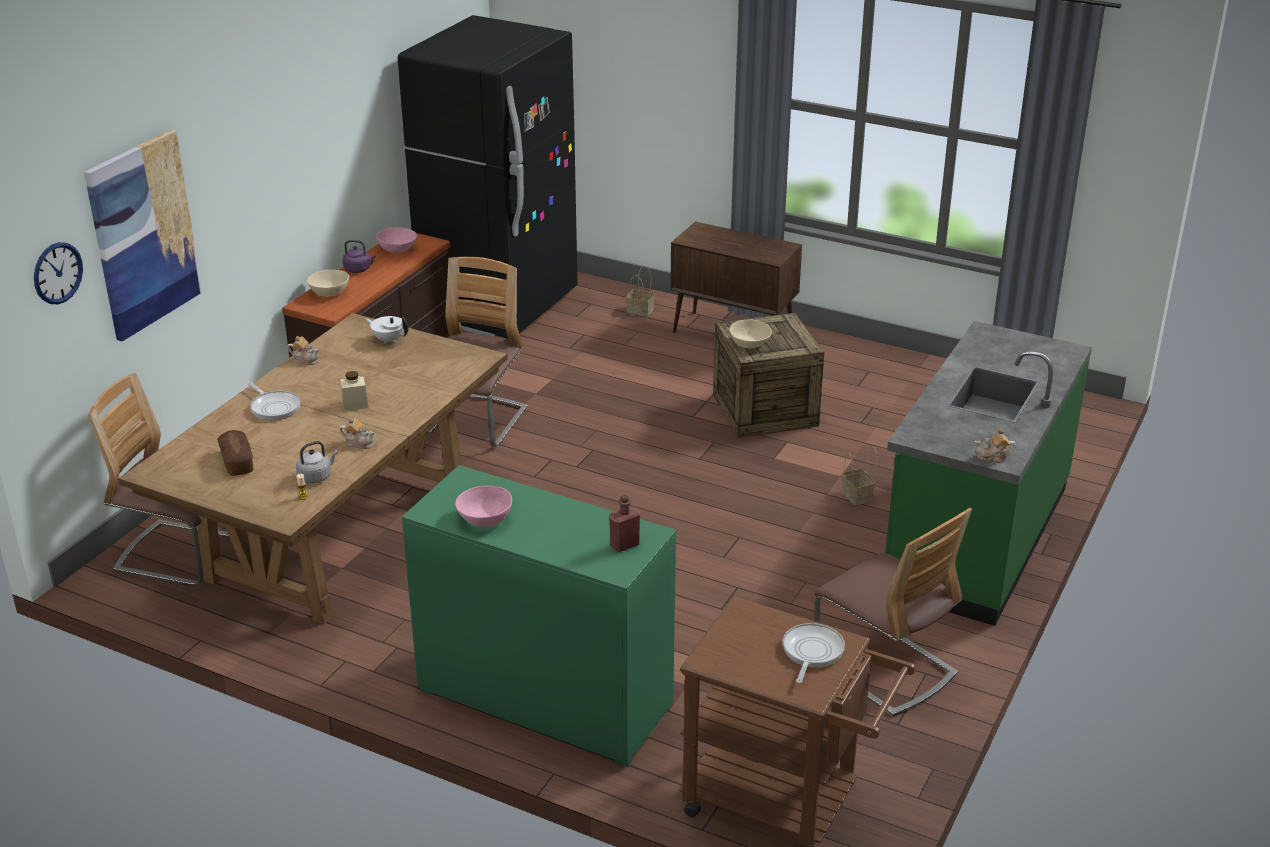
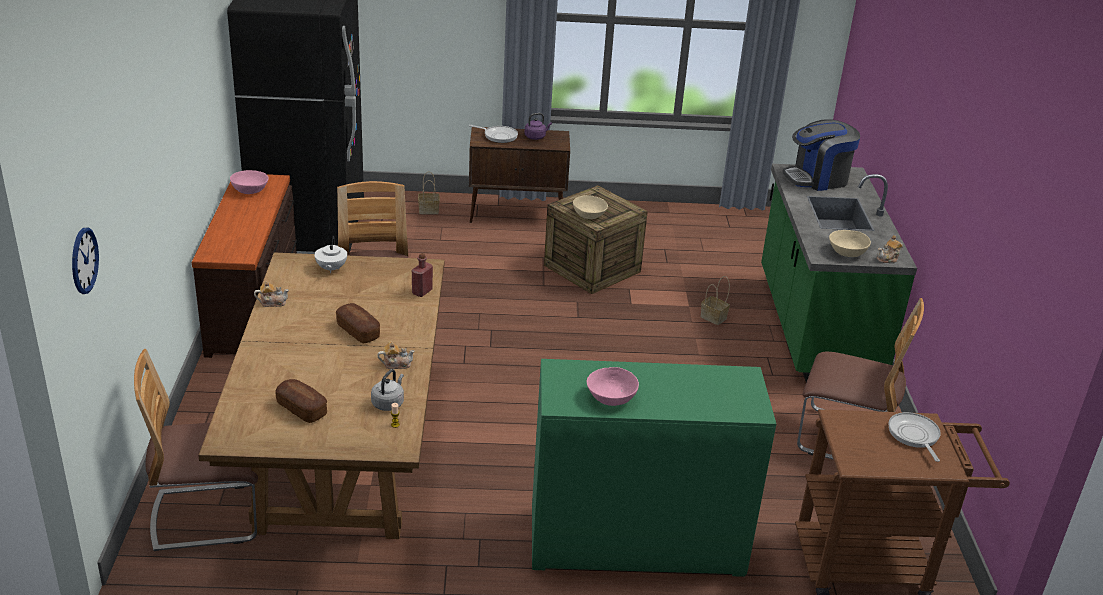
camera: 30 degrees left, 0 degrees up
picture [84,130,202,341] -> none
frying pan [247,382,301,420] -> frying pan moved to [469,125,518,143]
beige bowl [307,270,349,297] -> beige bowl moved to [829,230,871,257]
beige jar [340,371,369,411] -> bread [336,303,380,344]
purple kettle [343,240,376,273] -> purple kettle moved to [524,113,552,140]
white teapot [365,316,408,344] -> white teapot turned 90 degrees counterclockwise [314,236,347,273]
red bottle [609,495,640,552] -> red bottle moved to [412,253,433,297]
none -> coffee machine [783,119,860,191]

